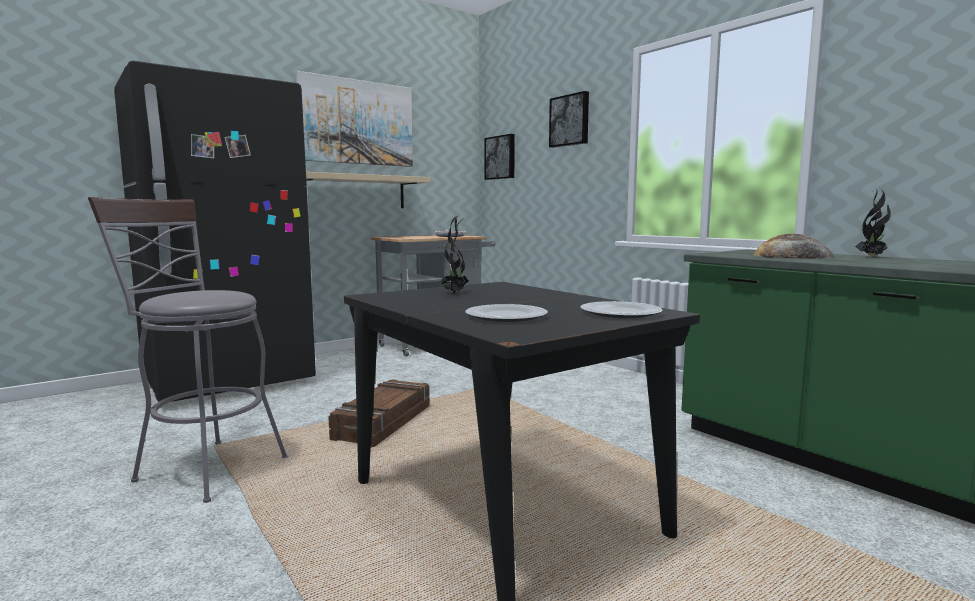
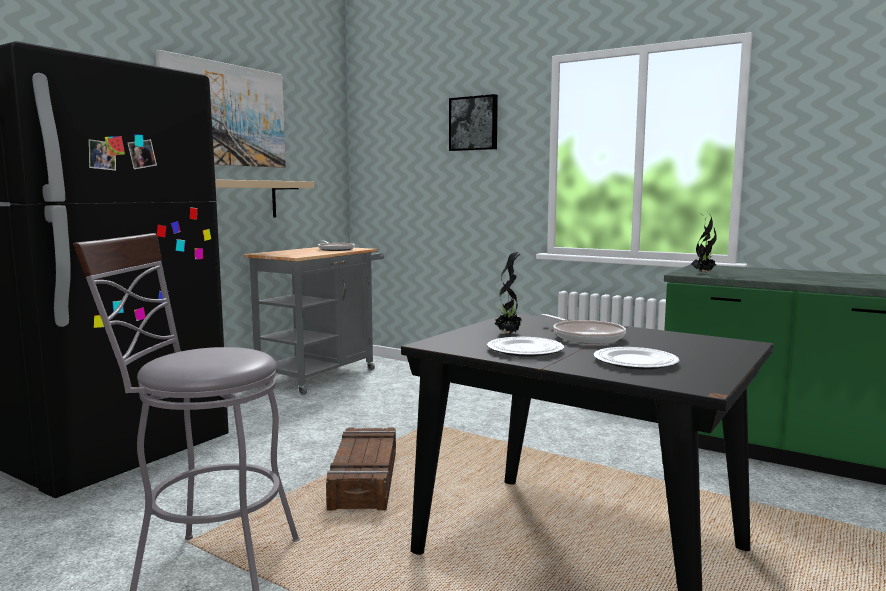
camera: 20 degrees left, 0 degrees up
picture [485,134,515,180] -> none
plate [580,301,663,318] -> plate moved to [487,337,564,357]
bread [754,234,834,259] -> none
potted plant [855,188,891,256] -> potted plant moved to [691,215,717,272]
none -> frying pan [541,314,626,344]

